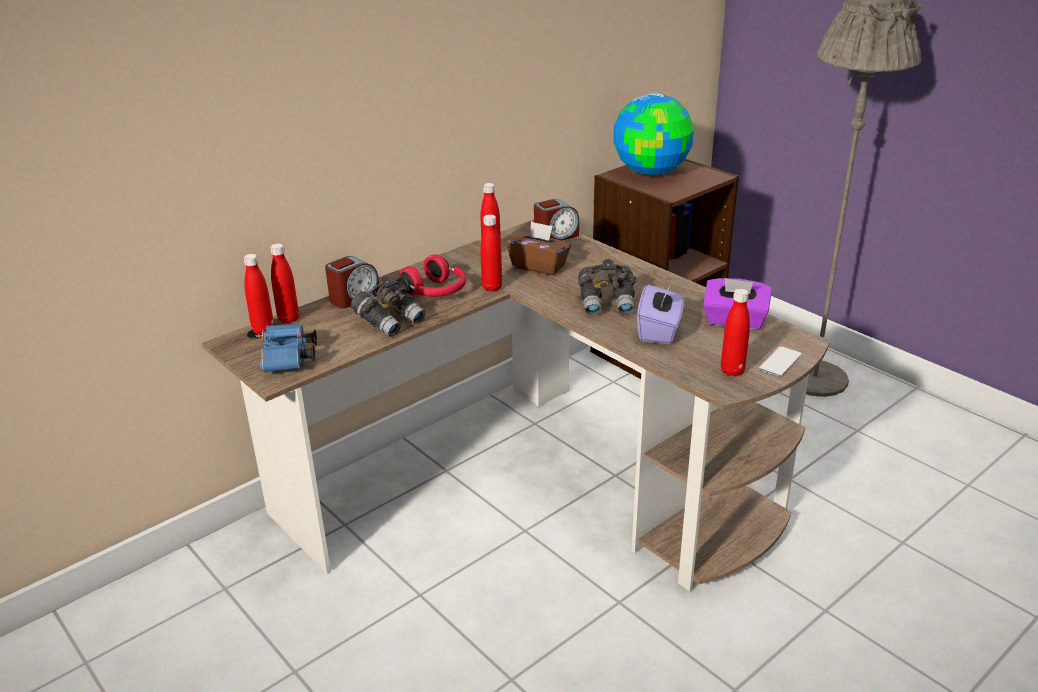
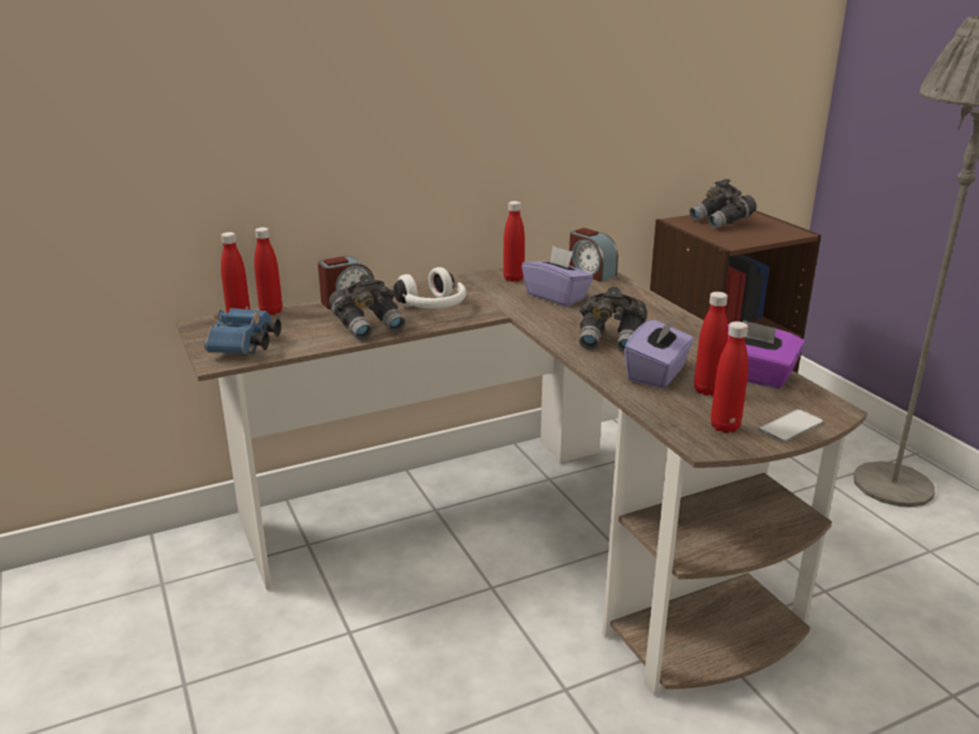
camera: 15 degrees right, 5 degrees down
red headphones [398,254,466,297] -> white headphones [393,267,466,308]
red bottle [480,215,502,292] -> red bottle moved to [694,292,728,396]
brown tissue box [506,221,571,275] -> purple tissue box [521,246,593,307]
alarm clock [534,199,579,241] -> alarm clock turned 60 degrees clockwise [569,228,618,282]
globe [613,93,694,175] -> grey binoculars [690,179,757,229]

